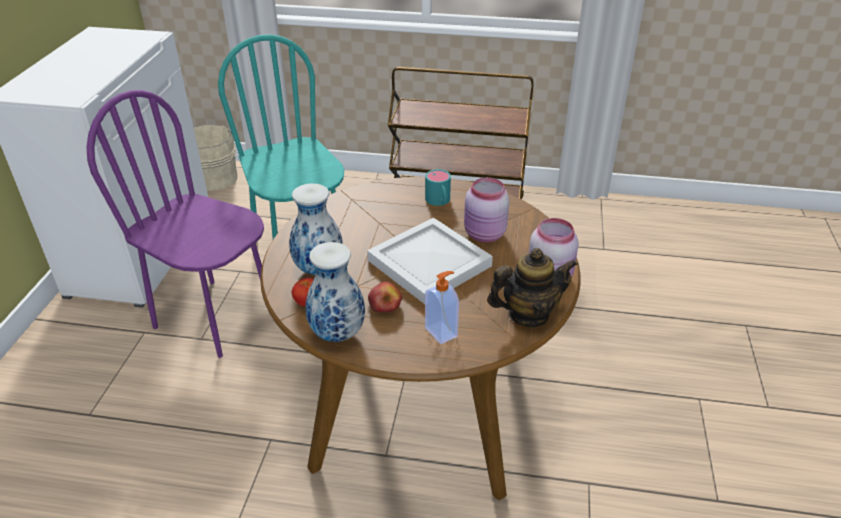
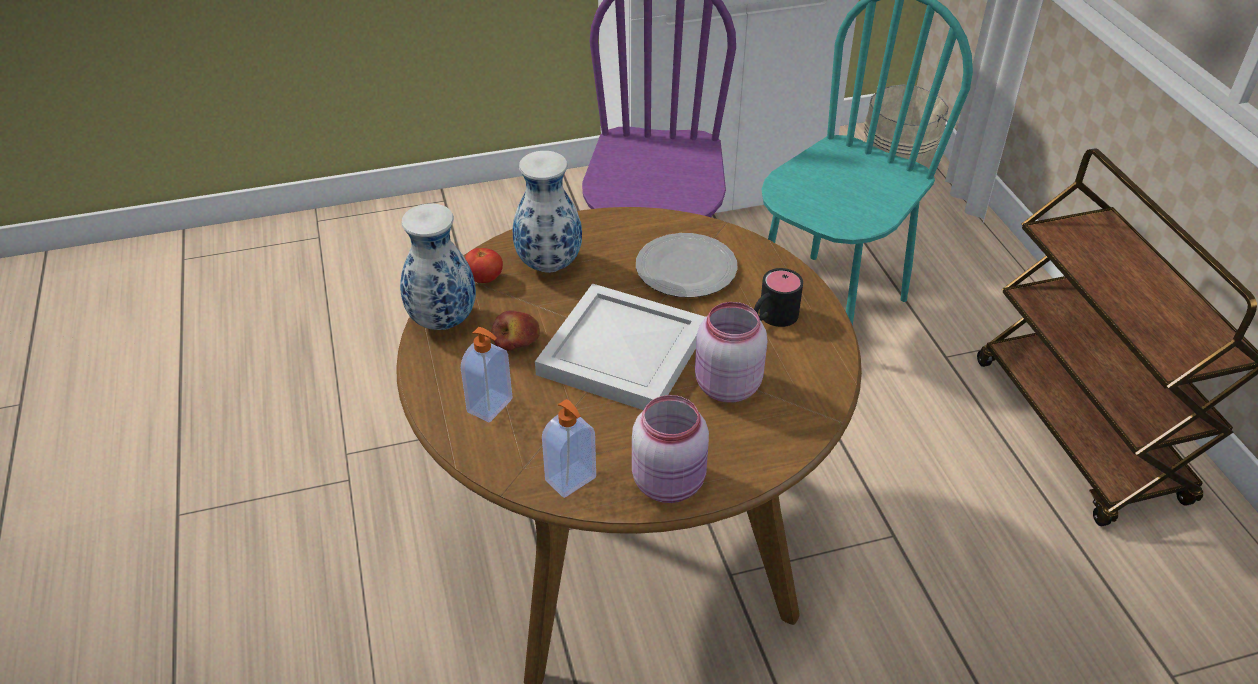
camera: 65 degrees right, 5 degrees up
turquoise mug [425,169,451,206] -> black mug [754,268,803,327]
teapot [487,248,578,327] -> soap dispenser [542,399,596,498]
none -> plate [636,233,738,298]

